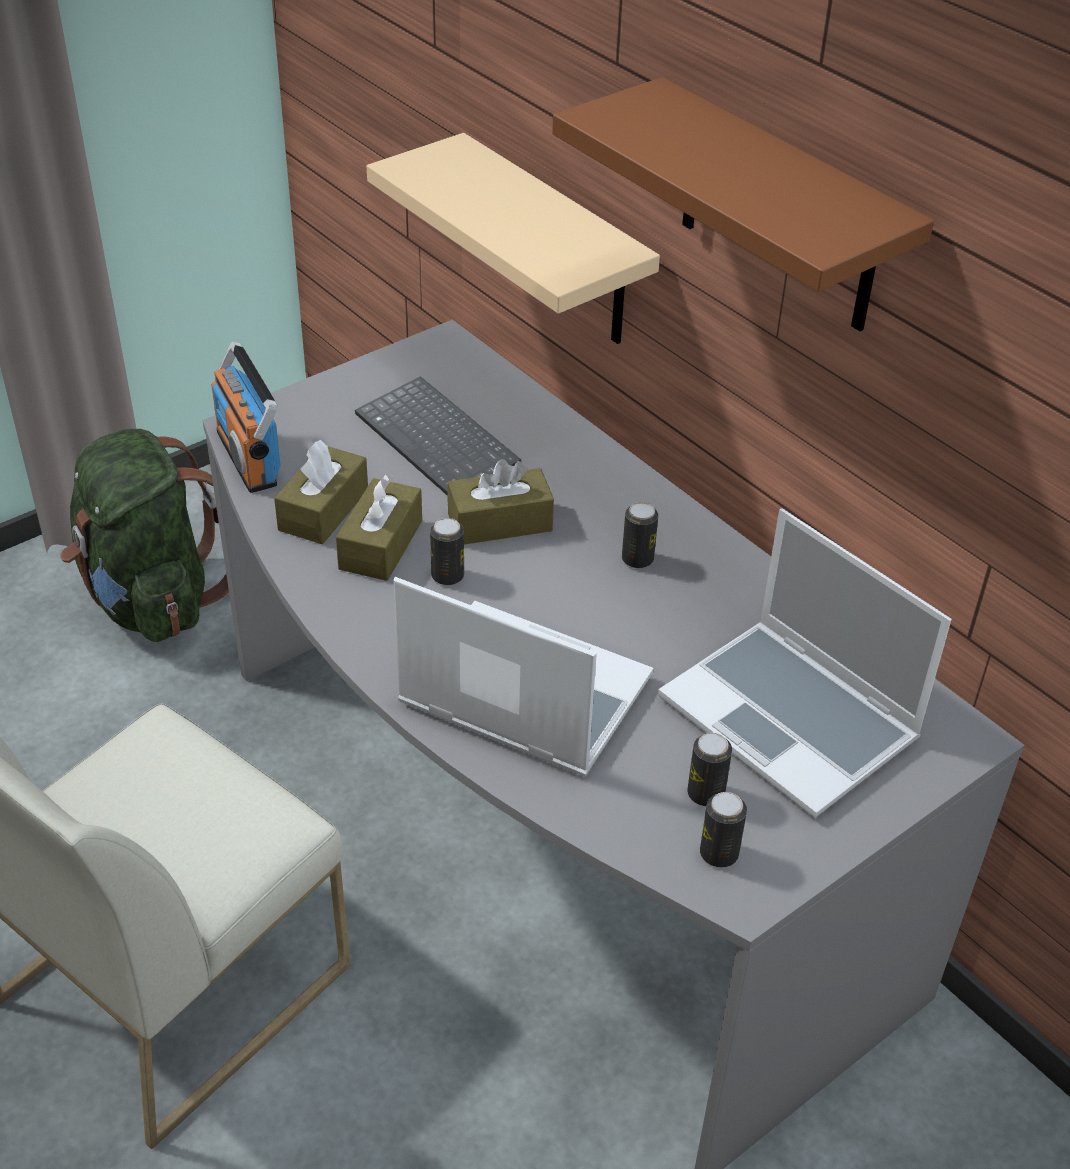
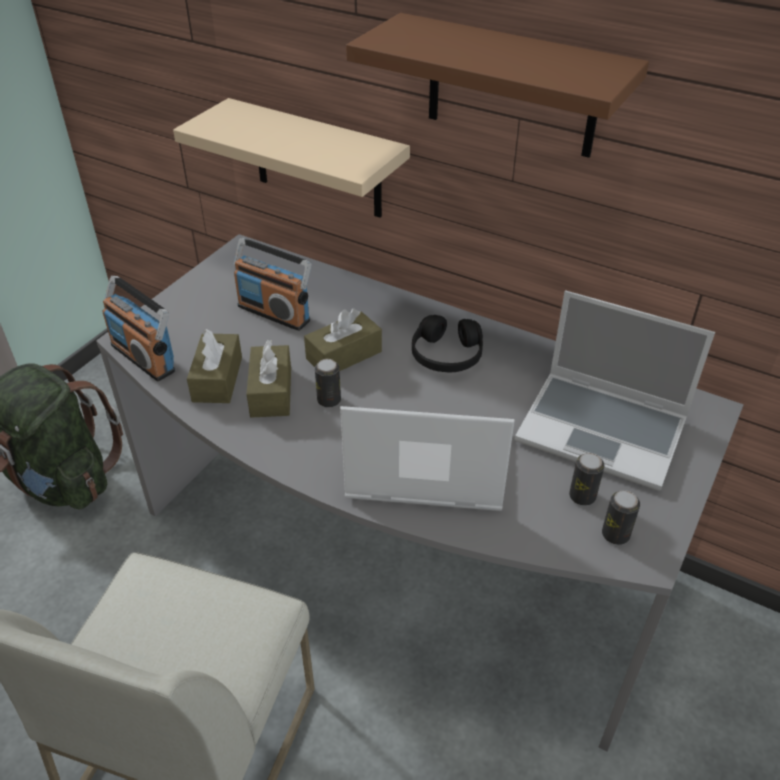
camera: 20 degrees left, 0 degrees up
keyboard [355,376,521,495] -> radio [234,238,312,331]
can [622,502,658,568] -> black headphones [412,315,483,372]

